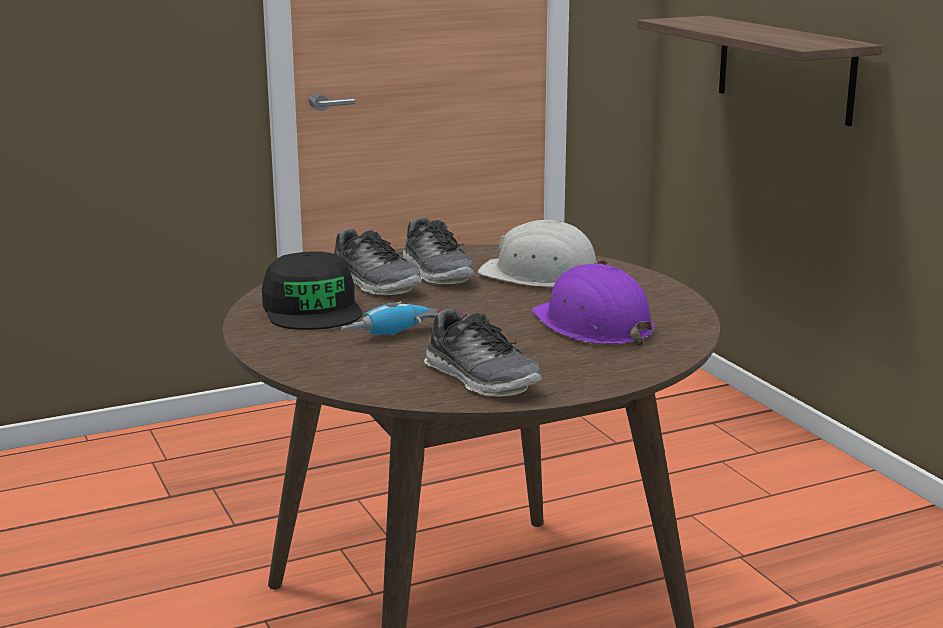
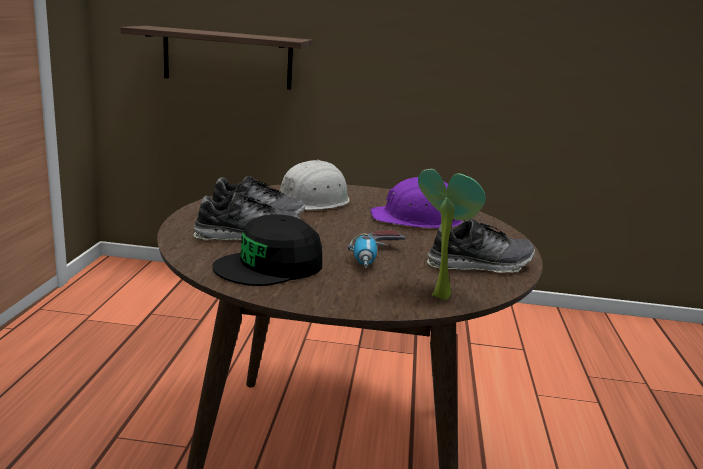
camera: 60 degrees left, 0 degrees up
black cap [262,251,362,330] -> black cap turned 135 degrees clockwise [212,214,322,286]
none -> potted plant [418,169,486,300]

